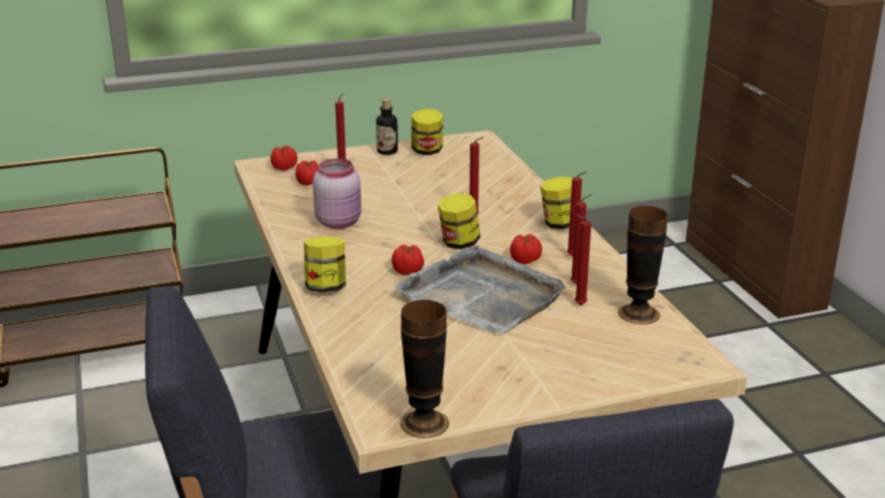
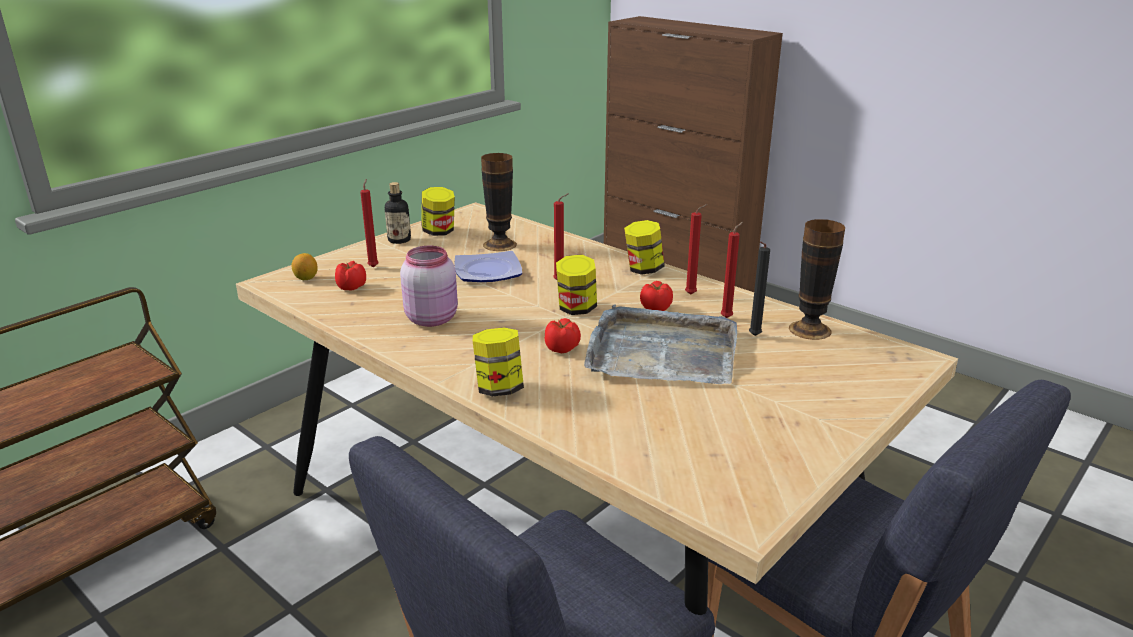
camera: 30 degrees left, 0 degrees up
tomato [270,145,297,171] -> lemon [291,253,318,280]
vase [400,300,449,438] -> vase moved to [481,153,517,251]
red candle [575,214,591,305] -> black candle [749,241,770,336]
none -> plate [454,251,522,282]

